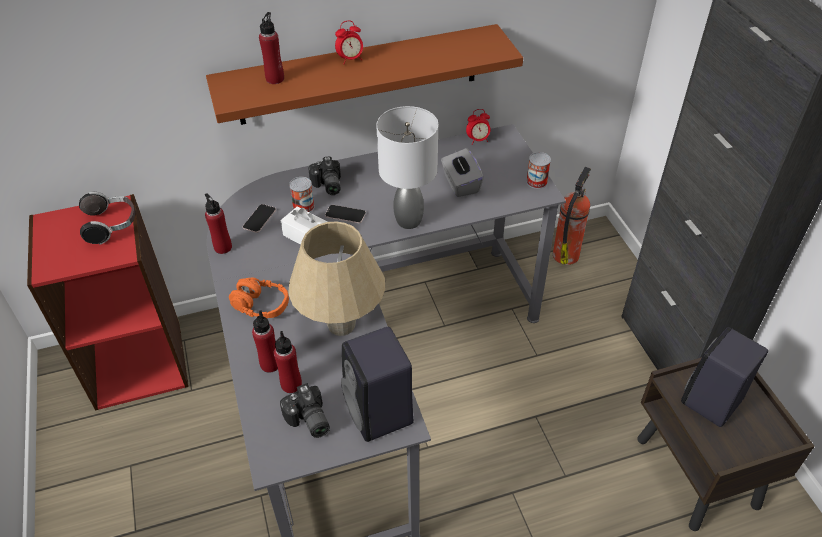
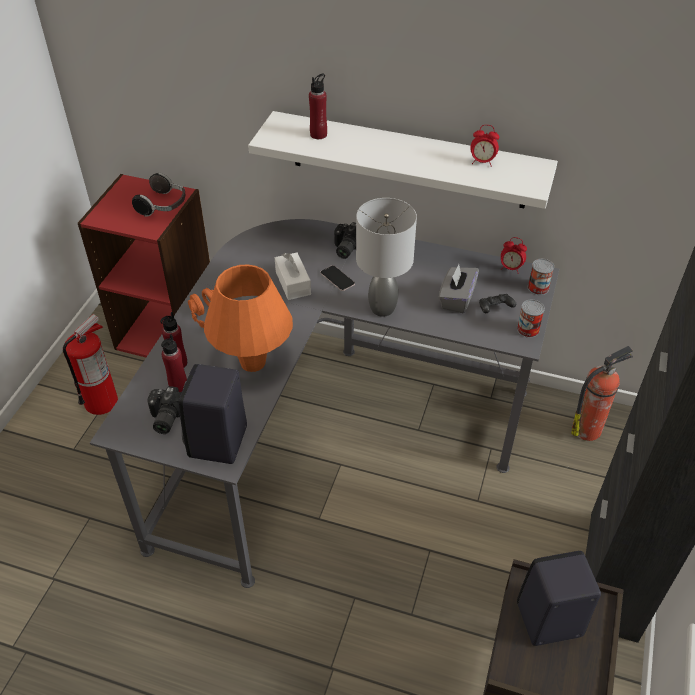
camera: 35 degrees right, 0 degrees up
red bottle [205,193,232,254] -> none
brown shelf [206,24,523,125] -> white shelf [248,111,558,209]
phone [243,204,276,233] -> none
beige table lamp [288,221,385,336] -> orange table lamp [204,264,293,372]
can [289,177,315,212] -> can moved to [528,259,554,295]
alarm clock [335,21,363,64] -> alarm clock moved to [470,125,499,167]
none -> fire extinguisher [63,314,118,415]
none -> black game controller [479,294,516,313]

